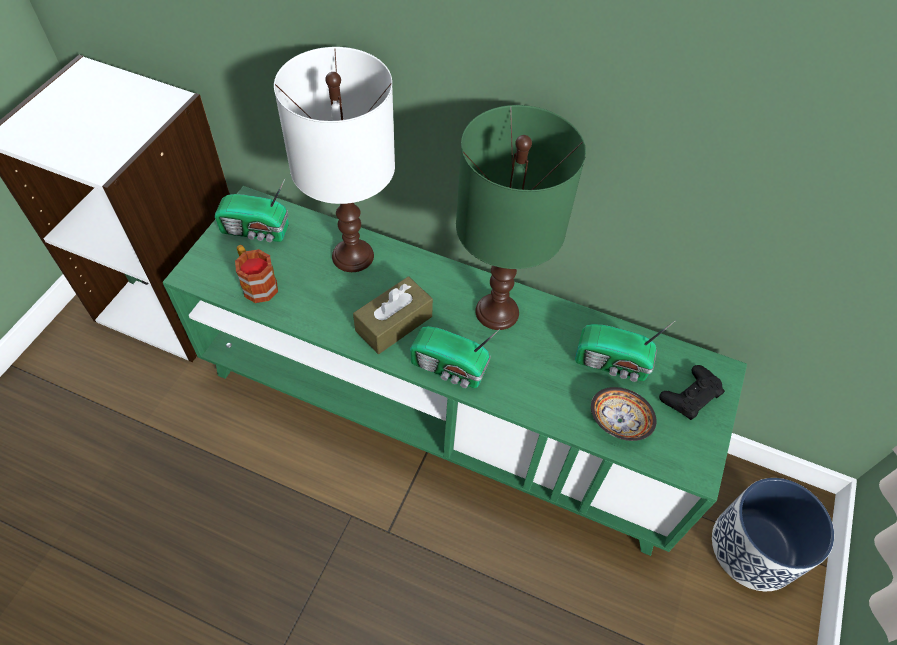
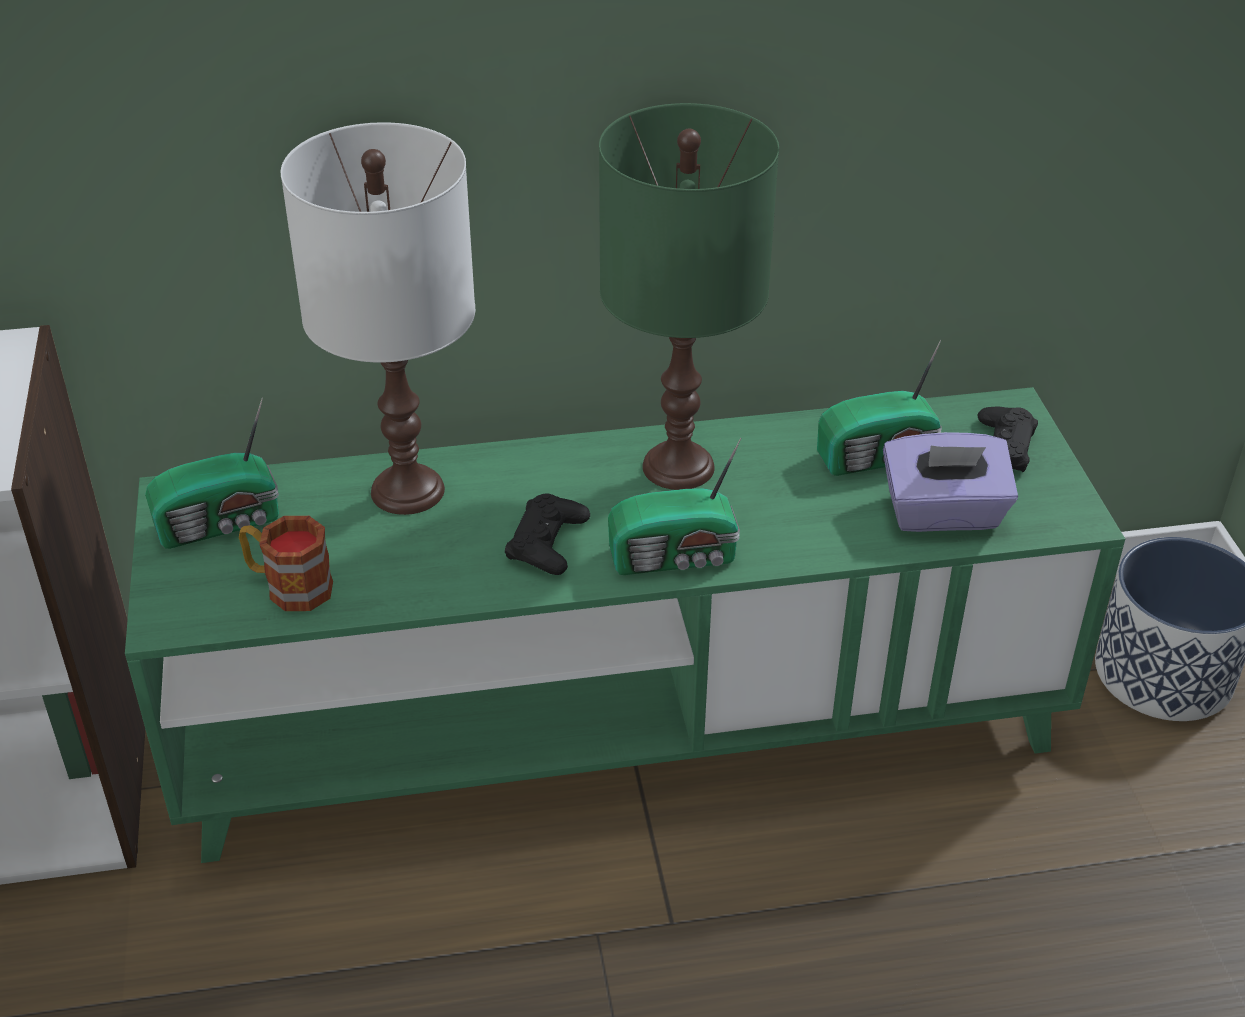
camera: 30 degrees left, 15 degrees down
brown tissue box [353,277,433,354] -> black game controller [505,494,590,575]
bowl [591,387,657,441] -> purple tissue box [883,432,1018,532]

